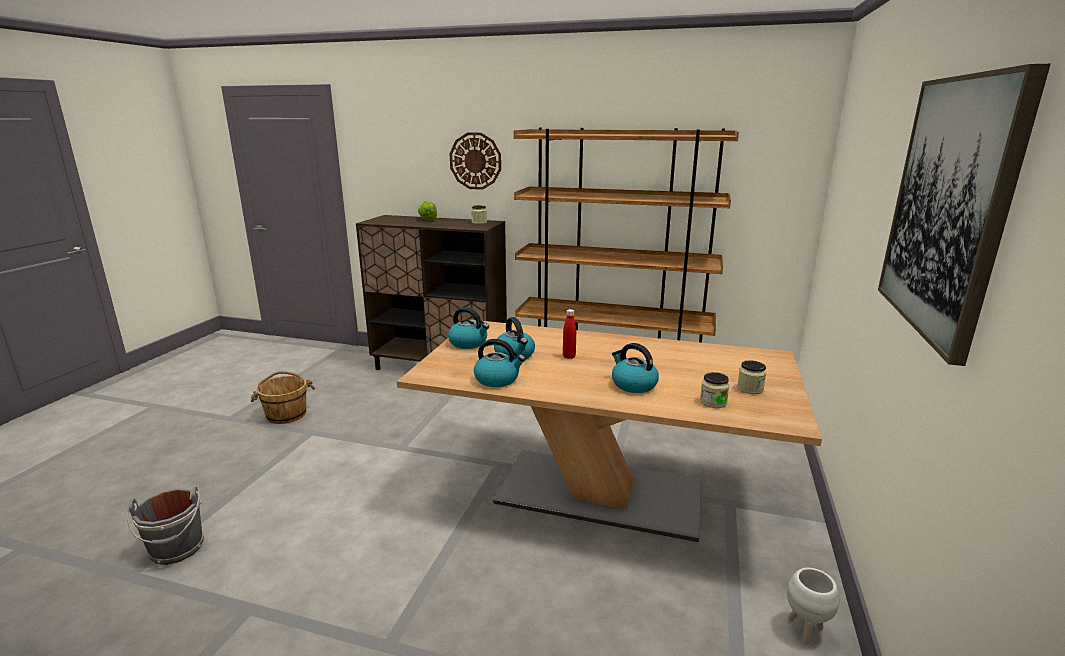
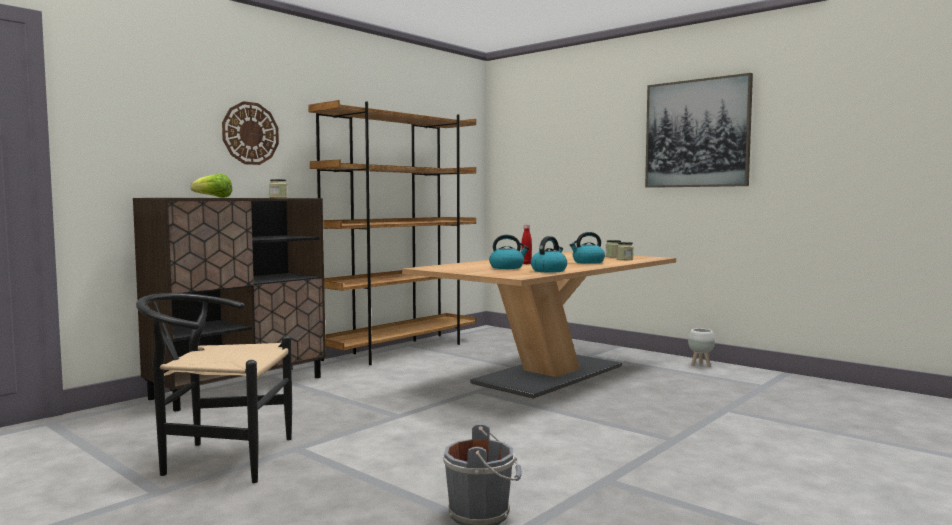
camera: 65 degrees left, 15 degrees down
brown bucket [251,371,315,424] -> black chair [136,293,292,483]
kettle [448,307,489,349] -> none

